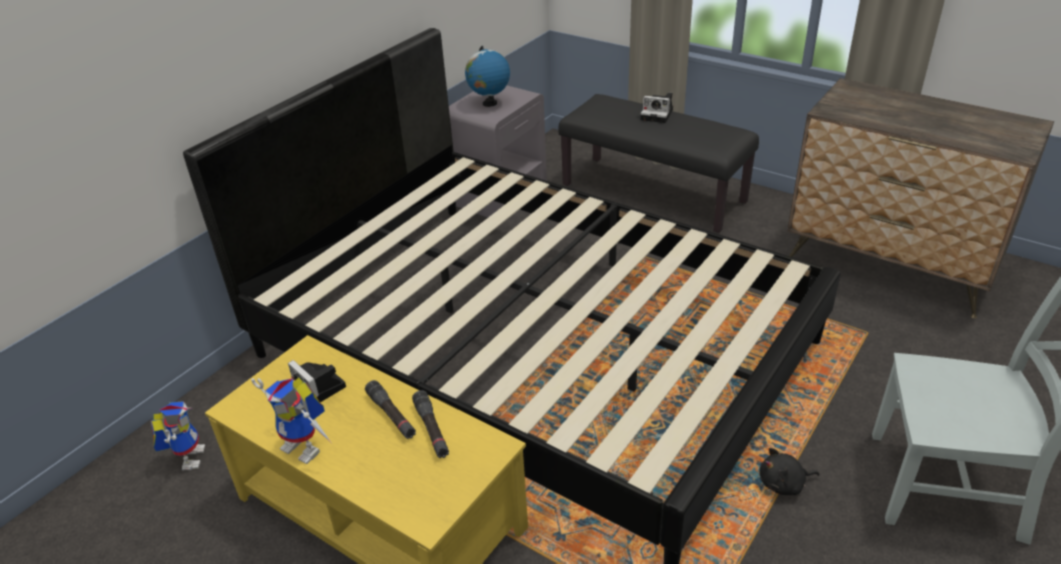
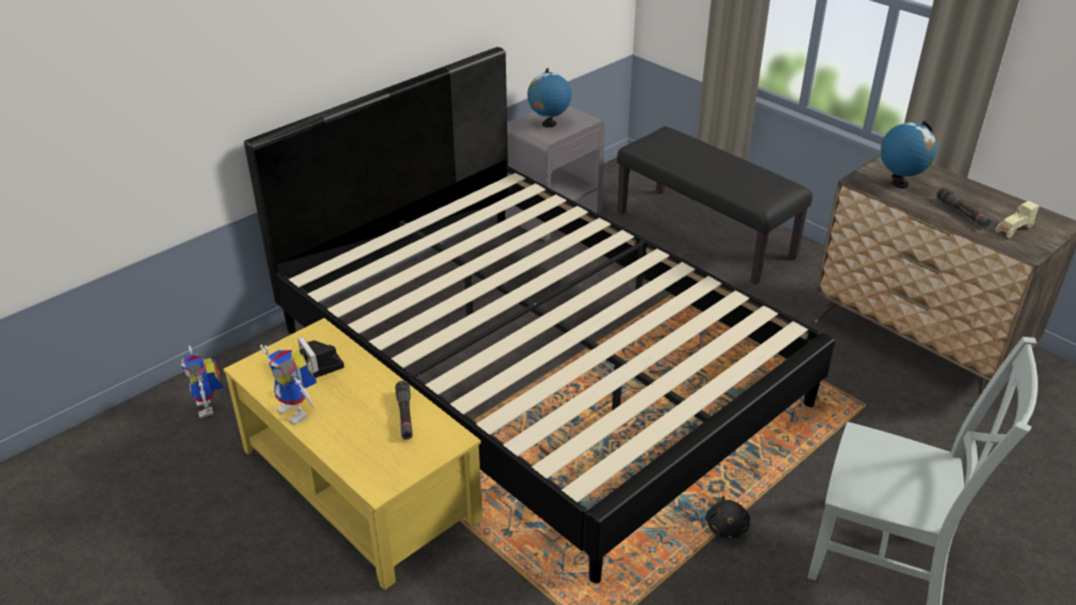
camera: 10 degrees right, 0 degrees up
toy robot [151,401,205,470] -> toy robot turned 150 degrees clockwise [181,346,224,418]
black flashlight [365,380,416,439] -> black flashlight moved to [936,187,992,228]
camera [640,93,673,123] -> none
black plush toy [759,448,820,495] -> black plush toy turned 90 degrees counterclockwise [705,496,750,538]
none -> globe [880,121,937,188]
none -> beige toy car [996,201,1039,238]

